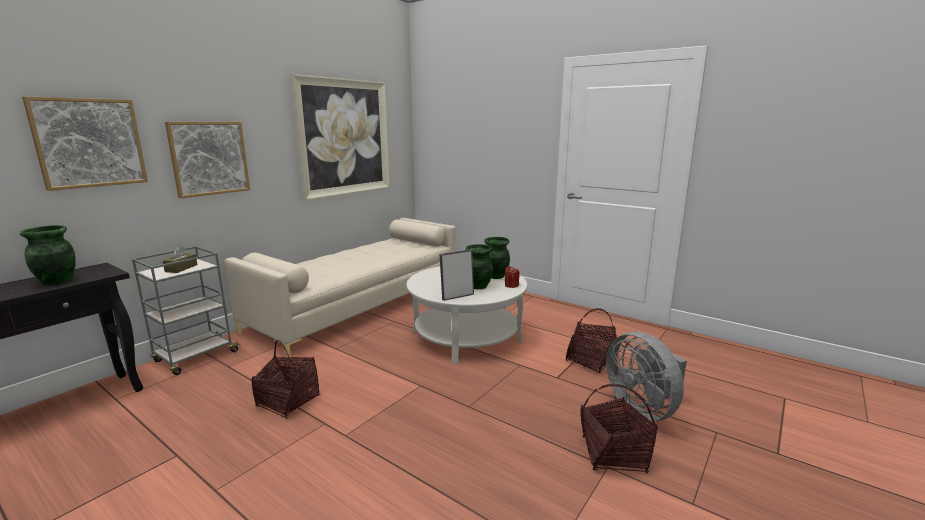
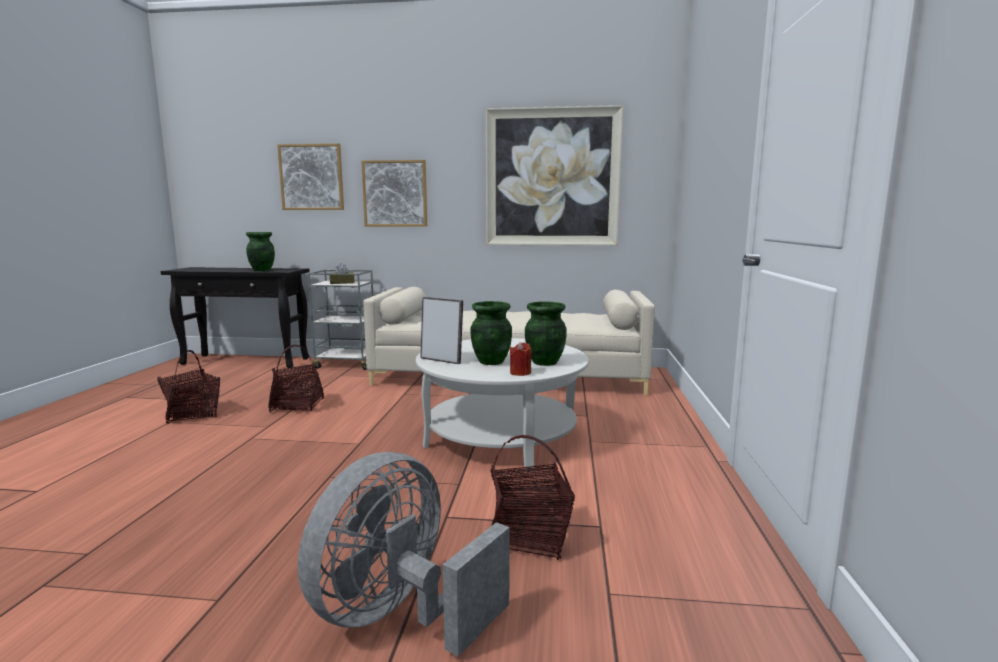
camera: 60 degrees right, 5 degrees down
basket [580,384,657,473] -> basket moved to [157,350,221,423]

